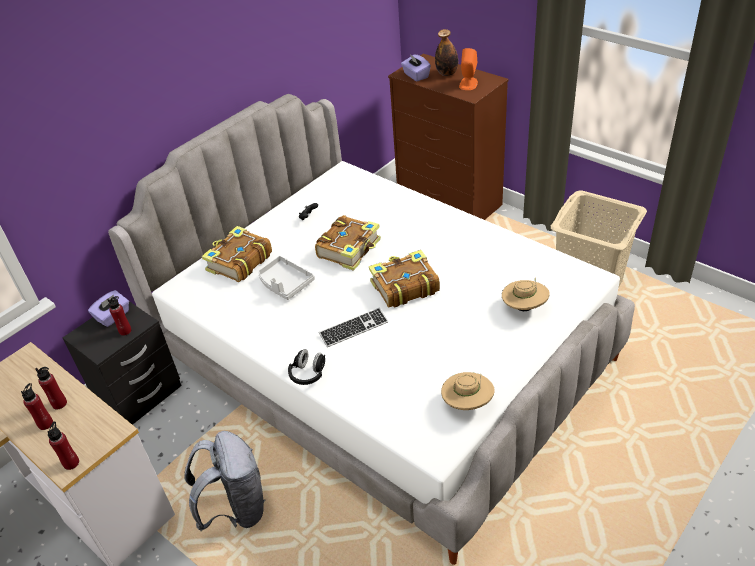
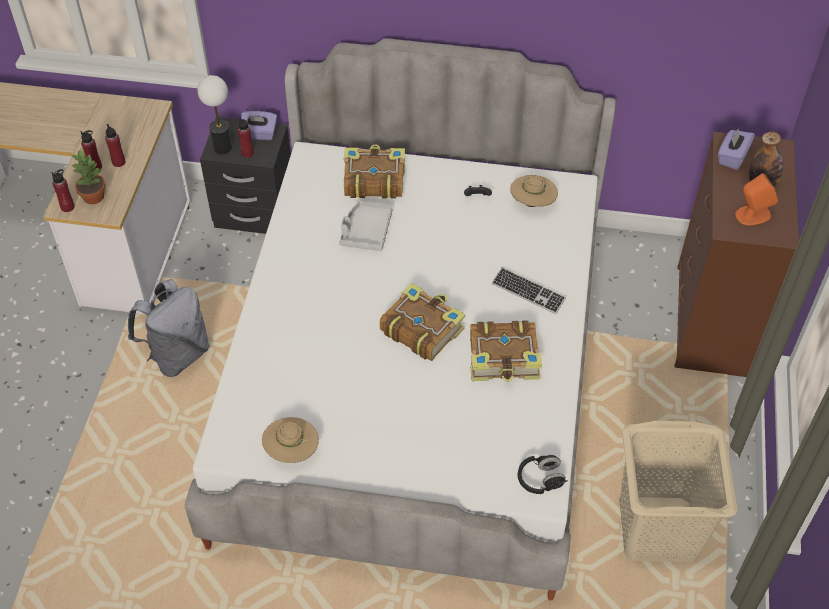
camera: 55 degrees right, 10 degrees up
black headphones [288,349,325,385] -> black headphones moved to [518,455,568,494]
book [315,215,381,271] -> book moved to [470,320,542,382]
keyboard [319,308,388,347] -> keyboard moved to [492,267,566,314]
beige hat [502,278,550,311] -> beige hat moved to [510,175,558,207]
none -> potted plant [71,148,106,204]
none -> table lamp [197,75,232,154]

